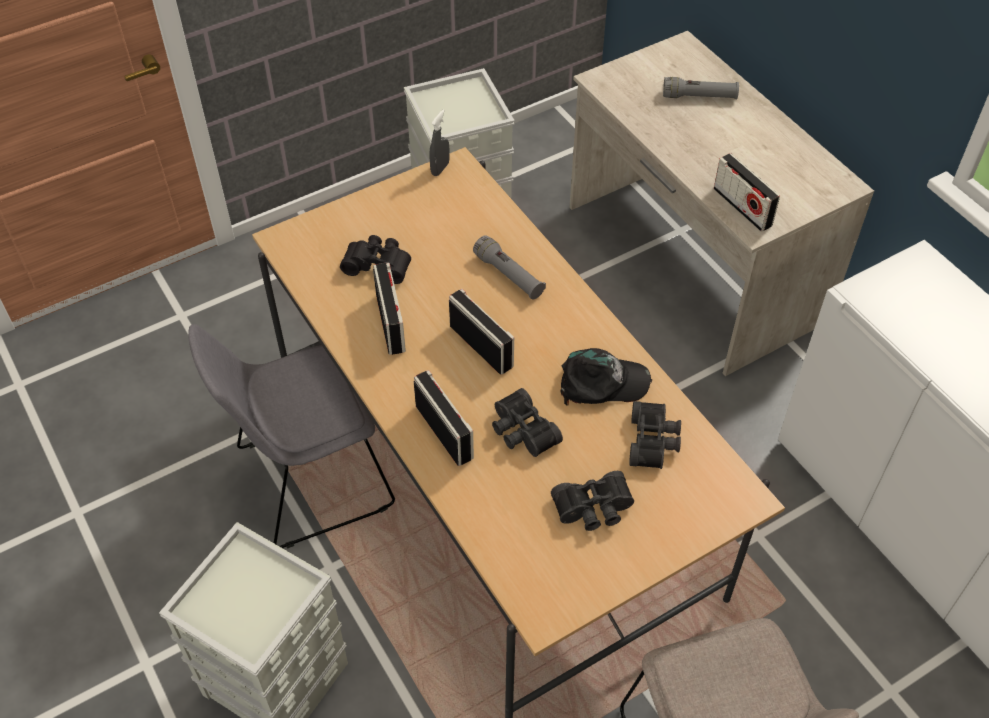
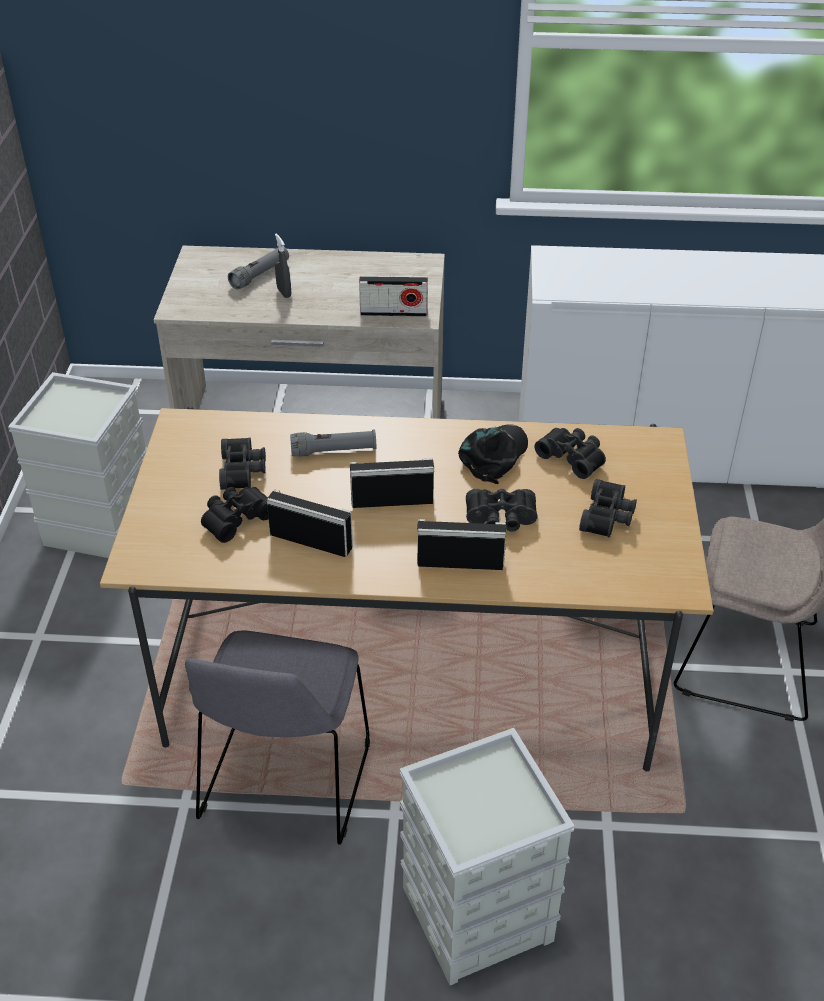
camera: 55 degrees left, 10 degrees down
grey spray bottle [429,110,450,176] -> grey spray bottle moved to [275,234,291,298]
none -> black binoculars [219,437,266,490]

